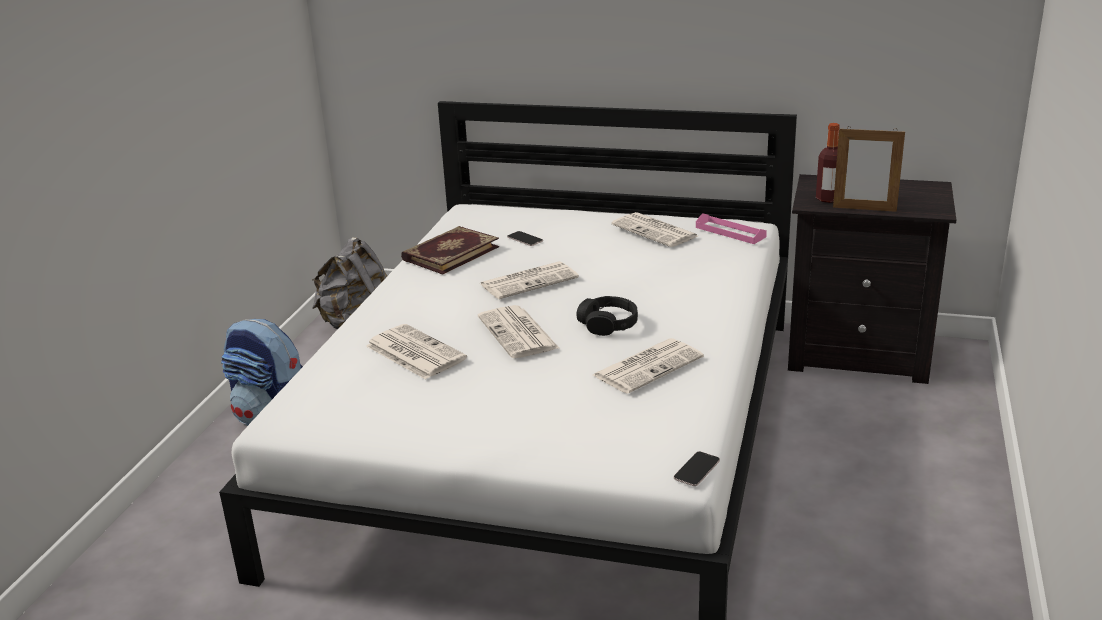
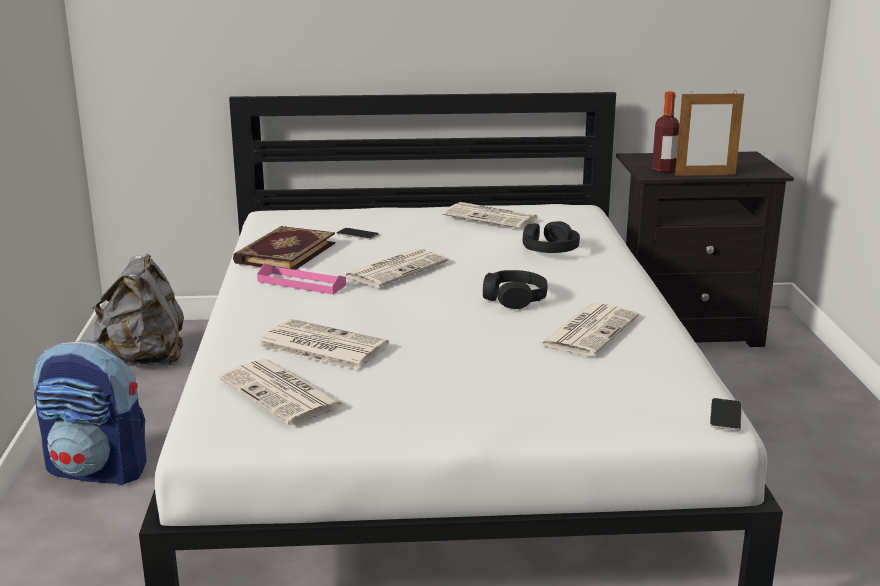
camera: 20 degrees left, 5 degrees down
newspaper [478,305,559,358] -> newspaper moved to [218,359,345,425]
pink tray [696,213,767,244] -> pink tray moved to [257,263,346,295]
none -> black headphones [523,221,580,253]

